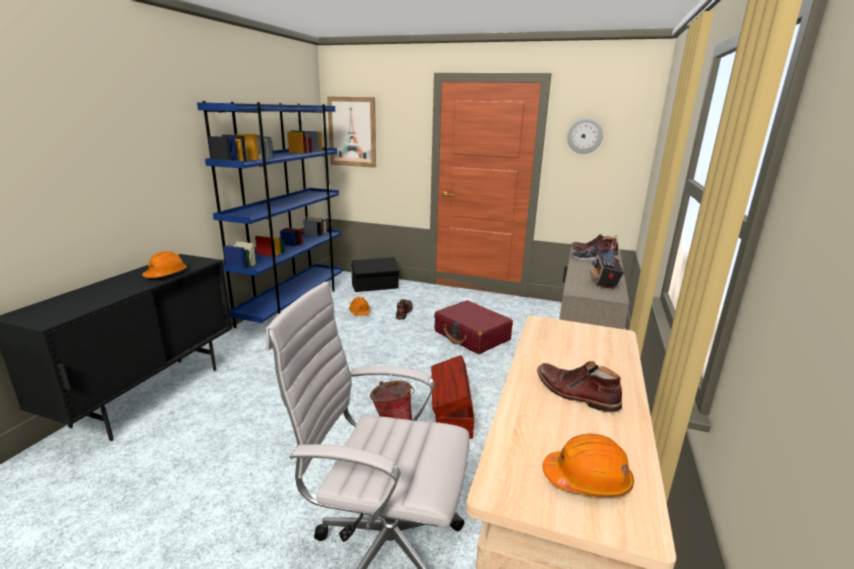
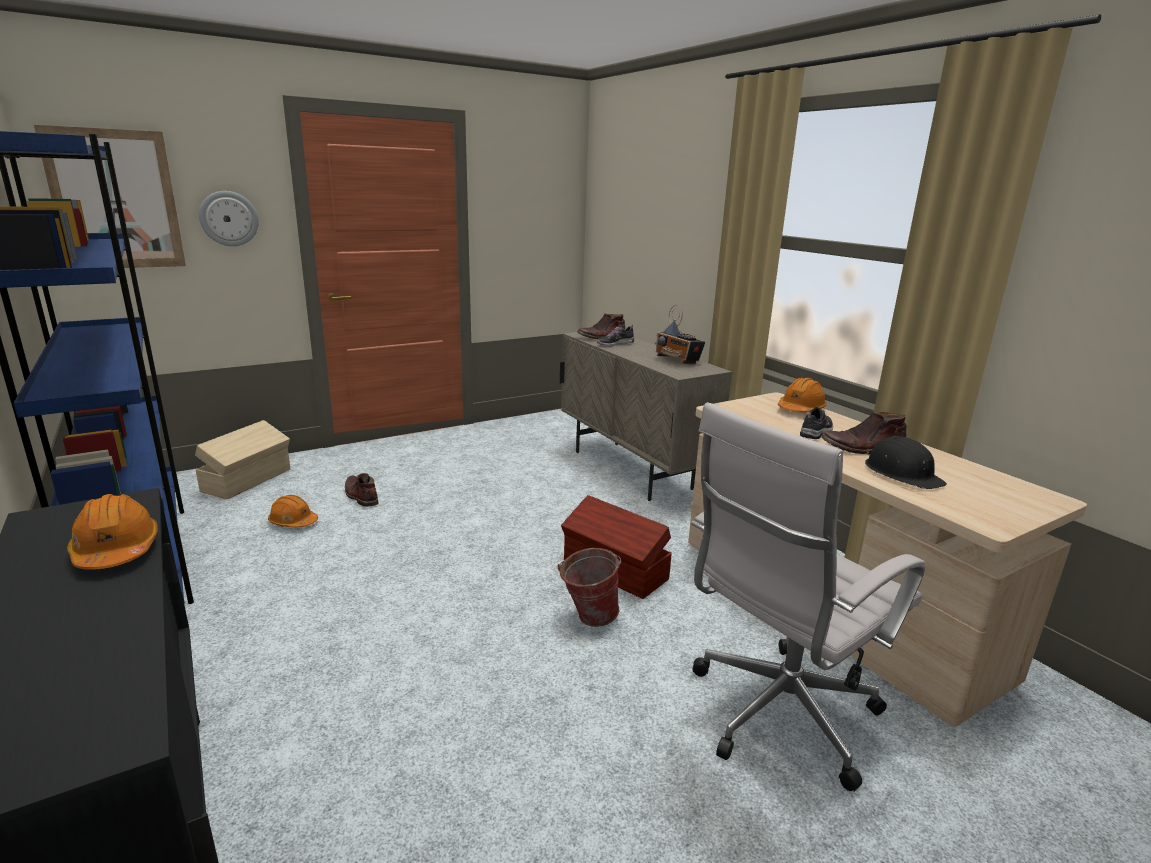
camera: 50 degrees left, 0 degrees up
black storage box [352,257,399,292] -> beige storage box [195,420,290,499]
red suitcase [434,300,513,354] -> none
orange hard hat [542,434,634,497] -> orange hard hat moved to [778,378,827,412]
wall clock [567,119,603,154] -> wall clock moved to [199,191,259,246]
none -> shoe [800,407,833,439]
none -> black hard hat [865,436,947,489]

